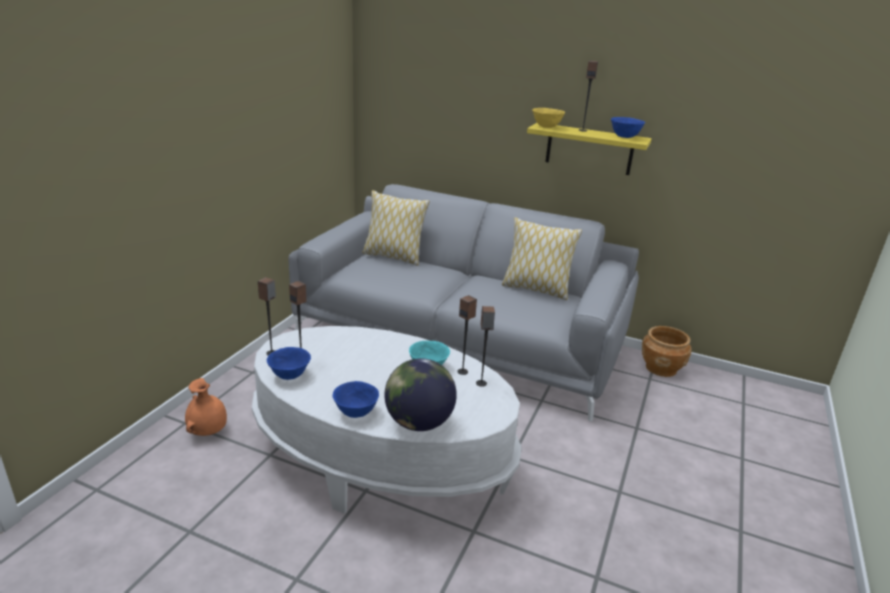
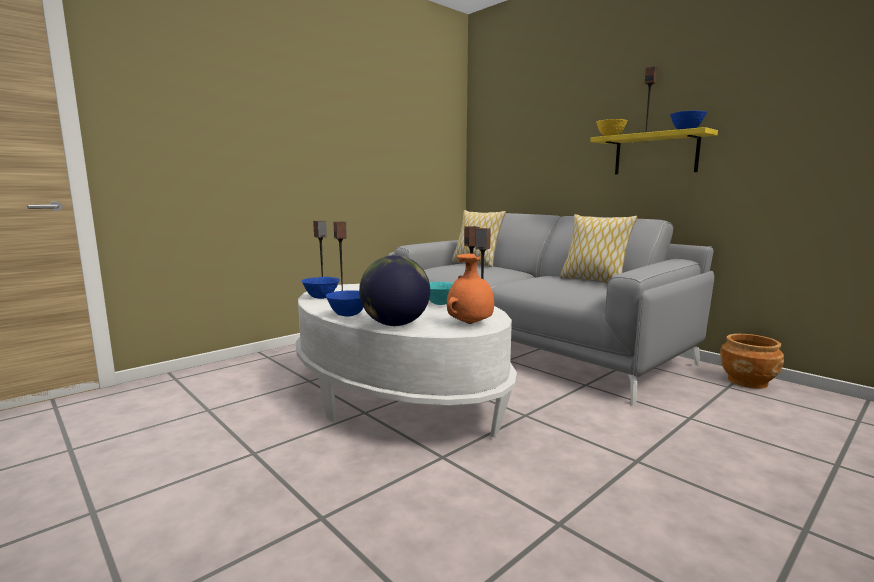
camera: 25 degrees right, 15 degrees down
orange vase [185,378,227,436] -> orange vase moved to [447,254,494,324]

